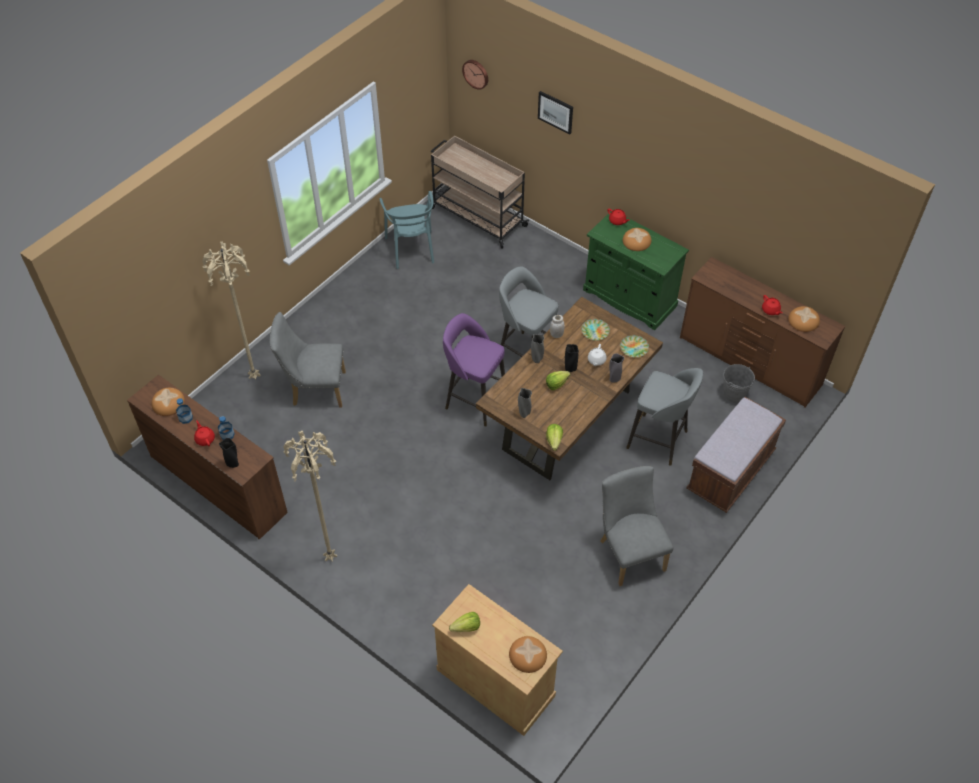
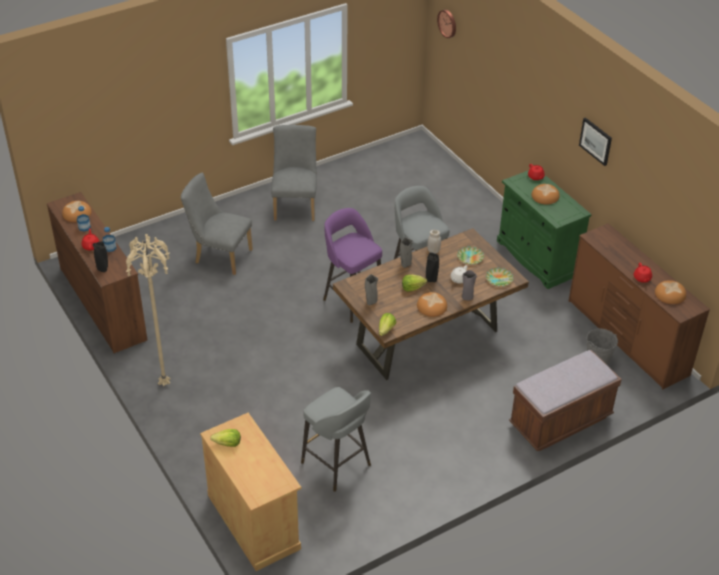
camera: 20 degrees right, 10 degrees down
beige floor lamp [202,242,261,379] -> none
turquoise chair [379,191,434,269] -> none
beige cart [431,136,529,249] -> none
bread [509,636,547,673] -> bread moved to [417,292,447,317]
picture [538,91,573,135] -> picture moved to [579,118,612,166]
grey chair [600,466,674,586] -> grey chair moved to [271,125,317,221]
grey stool [626,368,703,466] -> grey stool moved to [301,387,371,492]

